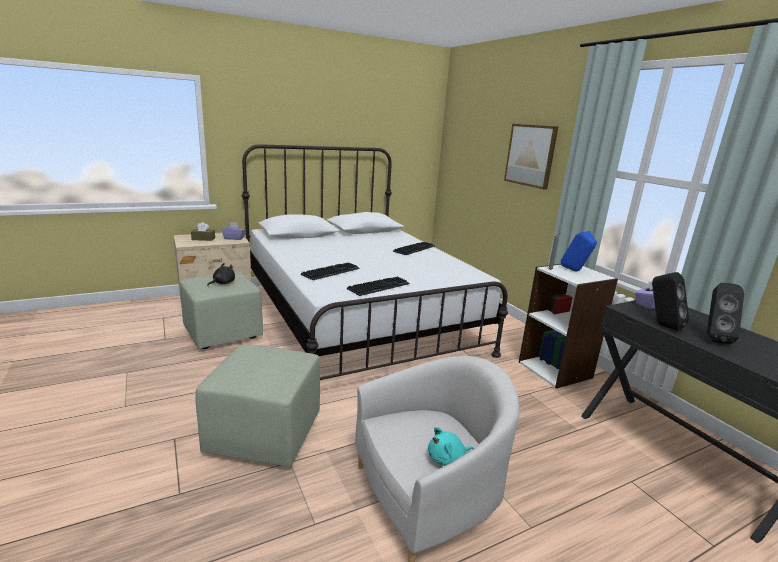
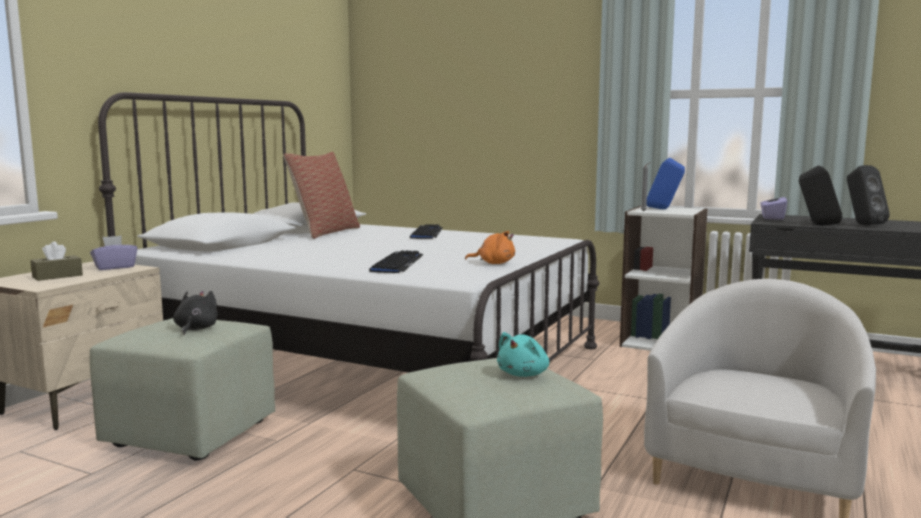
camera: 35 degrees left, 10 degrees down
keyboard [347,277,410,296] -> orange plush toy [465,231,515,264]
turquoise plush toy [428,427,474,466] -> turquoise plush toy moved to [497,332,549,377]
picture [504,124,558,189] -> none
none -> pillow [283,152,360,239]

